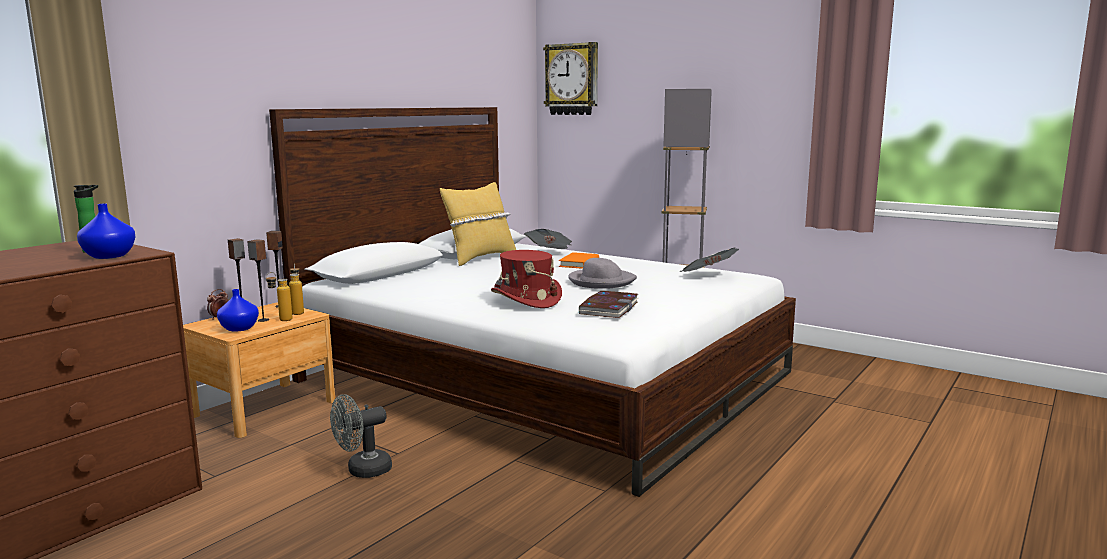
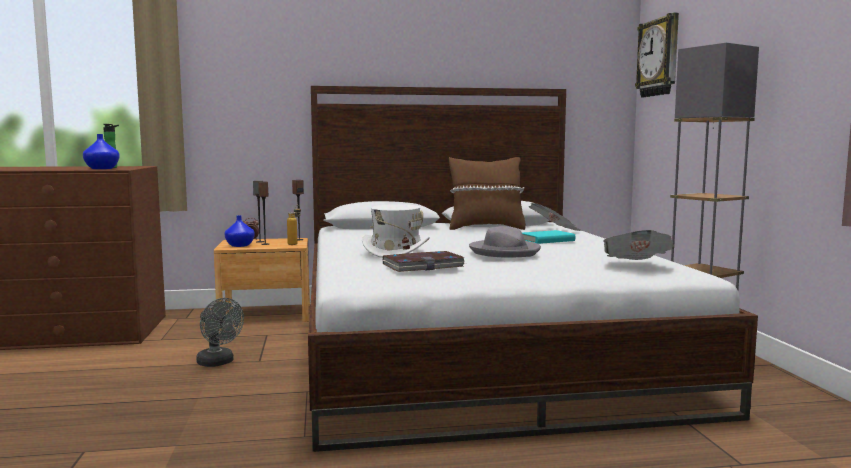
camera: 45 degrees right, 5 degrees down
bottle [266,272,293,321] -> none
grey fan [330,394,392,478] -> grey fan turned 150 degrees counterclockwise [196,298,244,367]
yellow pillow [440,182,516,266] -> brown pillow [449,157,526,230]
red hat [491,250,562,308] -> white hat [362,204,430,258]
orange book [559,252,599,269] -> turquoise book [522,230,576,244]

